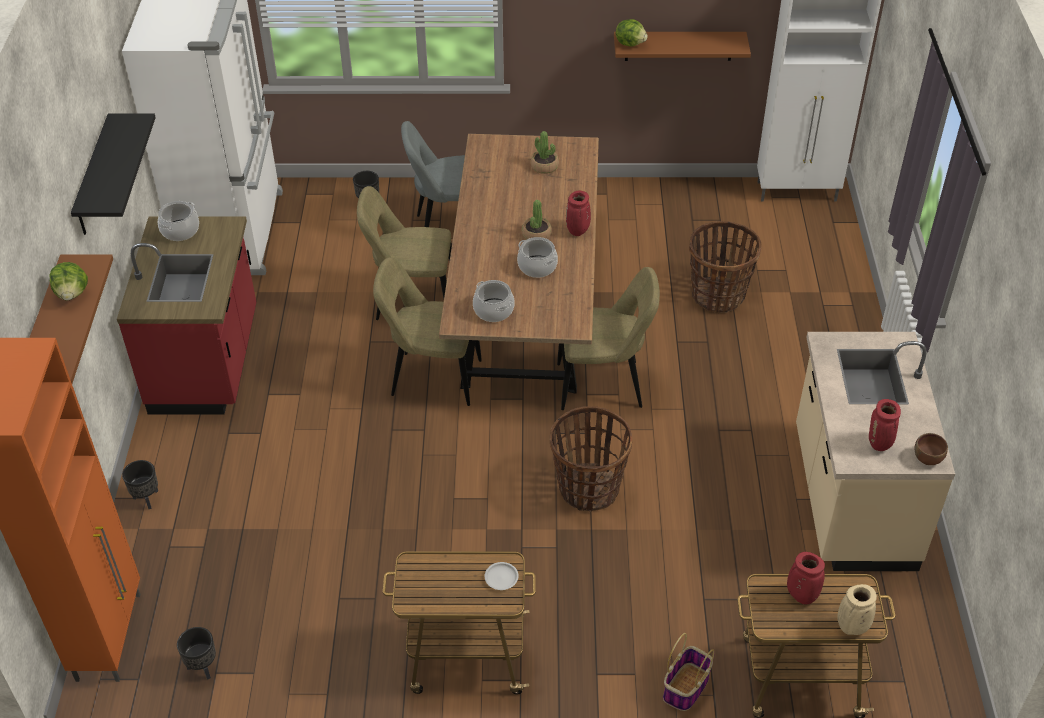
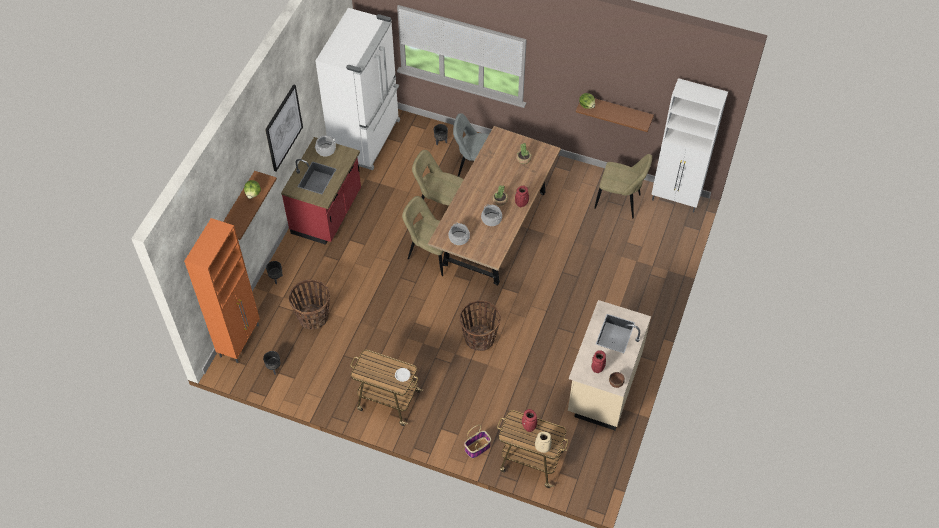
camera: 20 degrees right, 10 degrees up
black shelf [71,113,156,235] -> picture [265,84,303,171]
beige chair [557,267,660,410] -> beige chair moved to [594,154,652,218]
basket [689,221,762,313] -> basket moved to [289,280,330,330]

